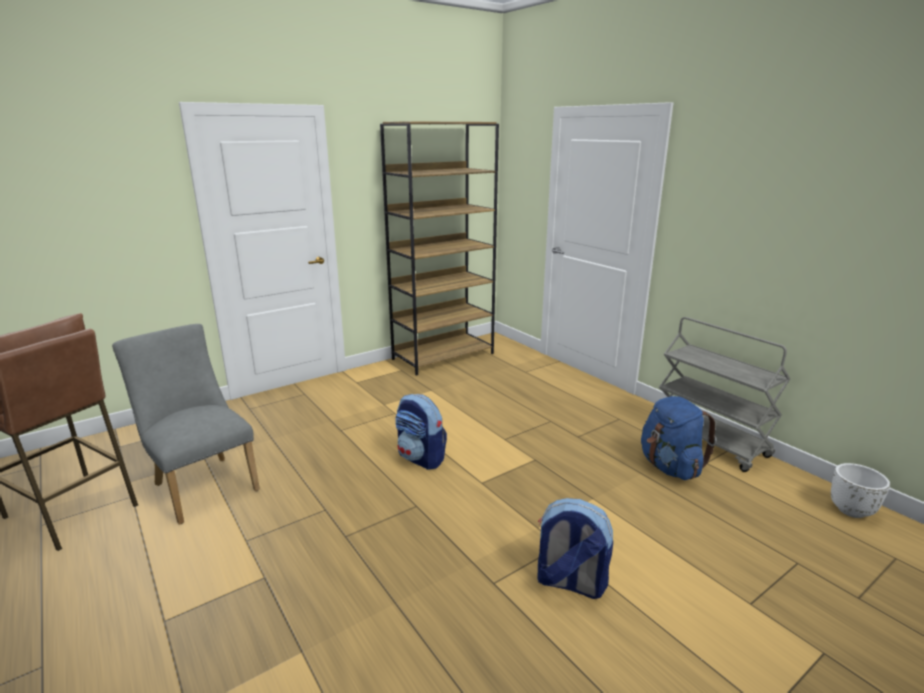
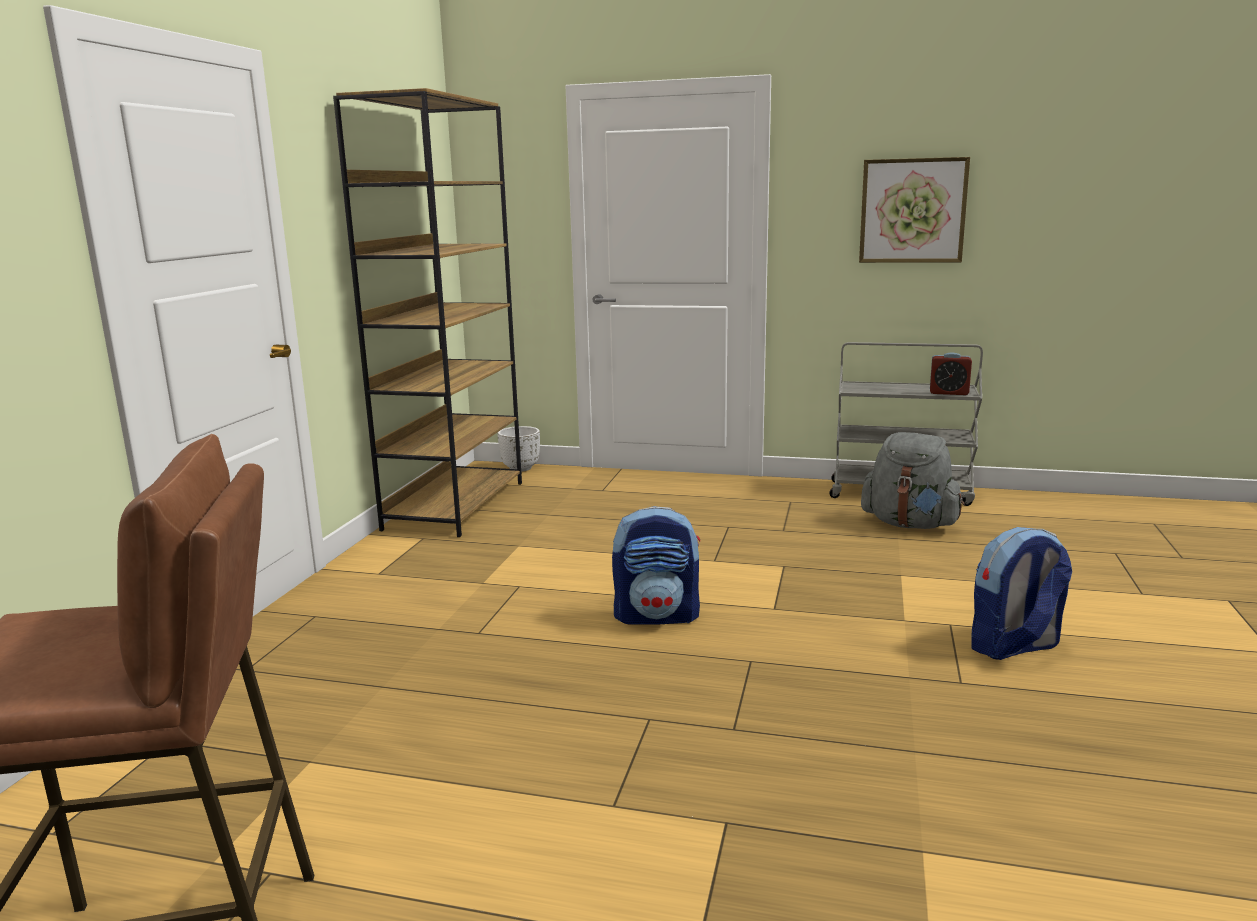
camera: 40 degrees left, 5 degrees down
grey chair [112,324,260,525] -> none
blue backpack [641,396,717,480] -> grey backpack [861,432,965,529]
white planter [831,463,890,518] -> white planter moved to [498,426,540,472]
none -> picture [859,157,970,263]
none -> alarm clock [930,352,972,395]

